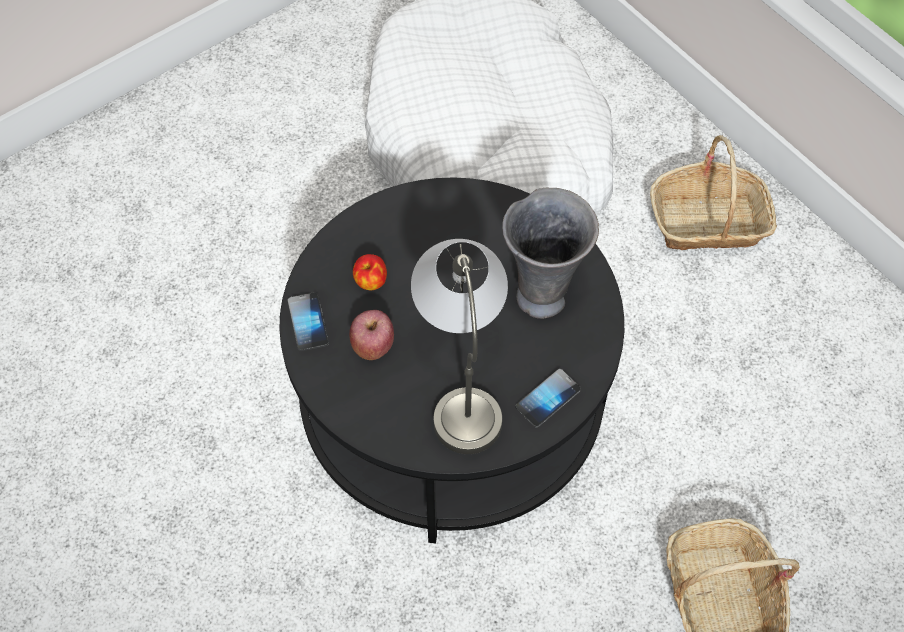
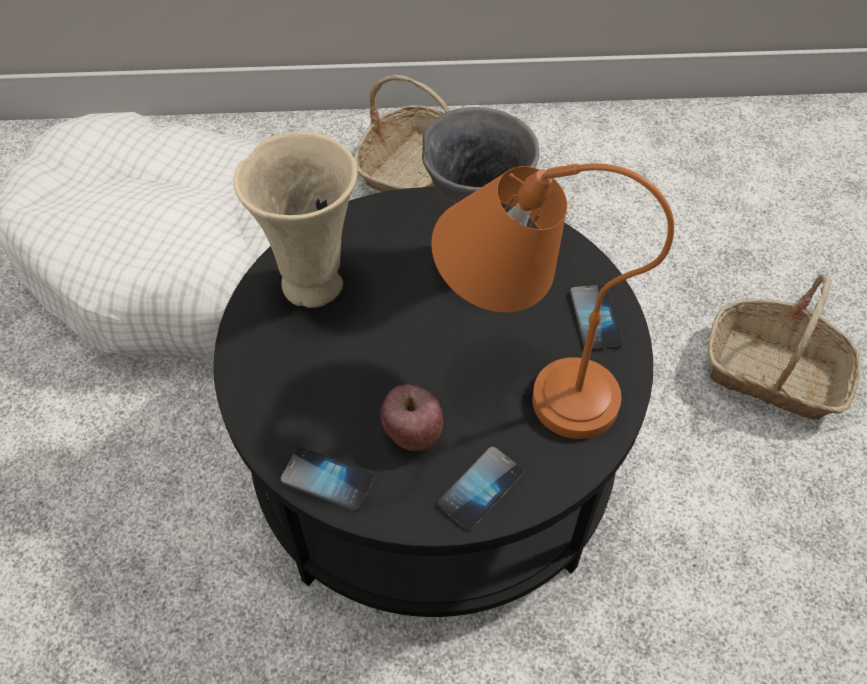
camera: 55 degrees left, 5 degrees down
apple [353,254,387,290] -> none
grey table lamp [411,239,508,454] -> orange table lamp [431,164,674,439]
none -> beige vase [233,131,358,308]
none -> phone [437,446,523,531]

